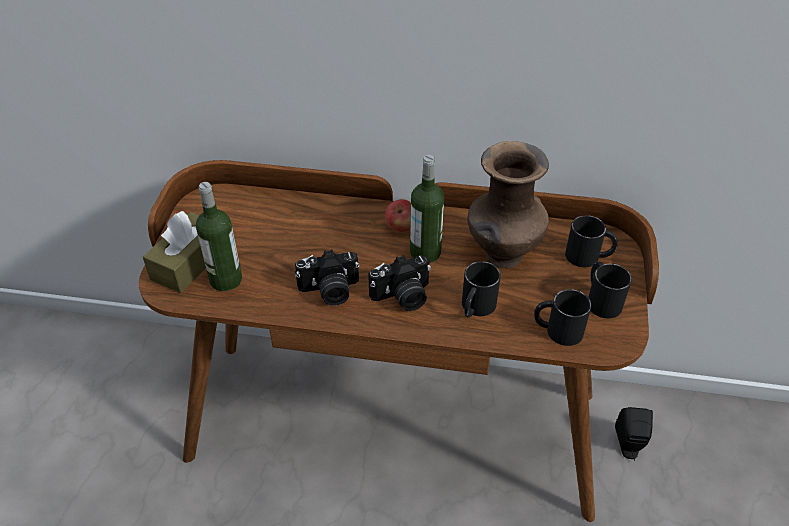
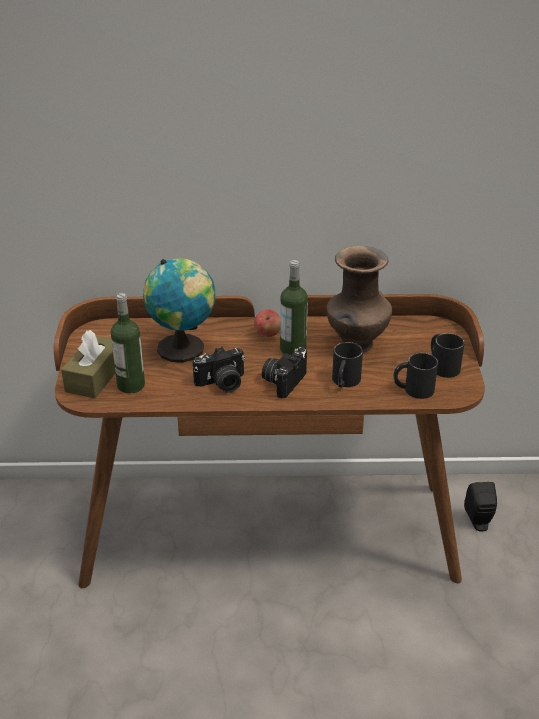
camera: 10 degrees left, 10 degrees down
camera [368,255,431,311] -> camera turned 150 degrees clockwise [262,347,307,398]
black mug [565,215,618,267] -> none
none -> globe [143,258,216,362]

